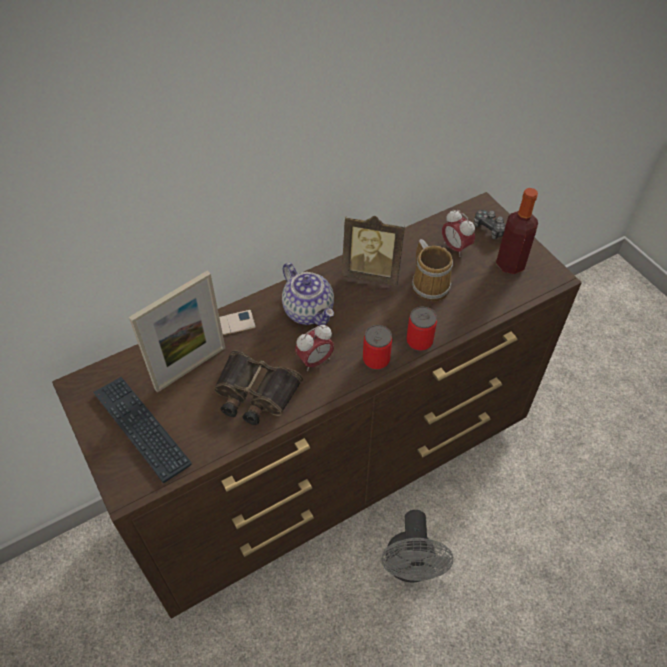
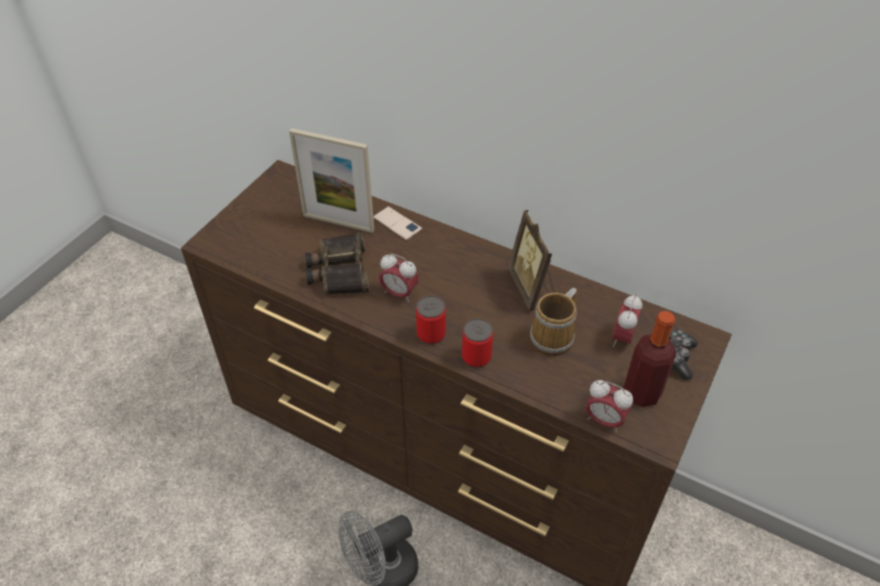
camera: 60 degrees right, 5 degrees down
keyboard [93,377,192,483] -> none
teapot [282,263,334,326] -> none
none -> alarm clock [585,380,633,432]

